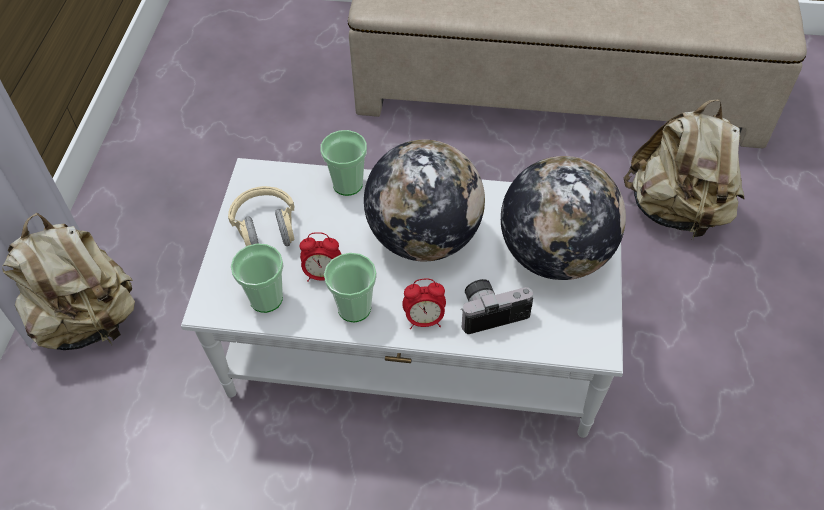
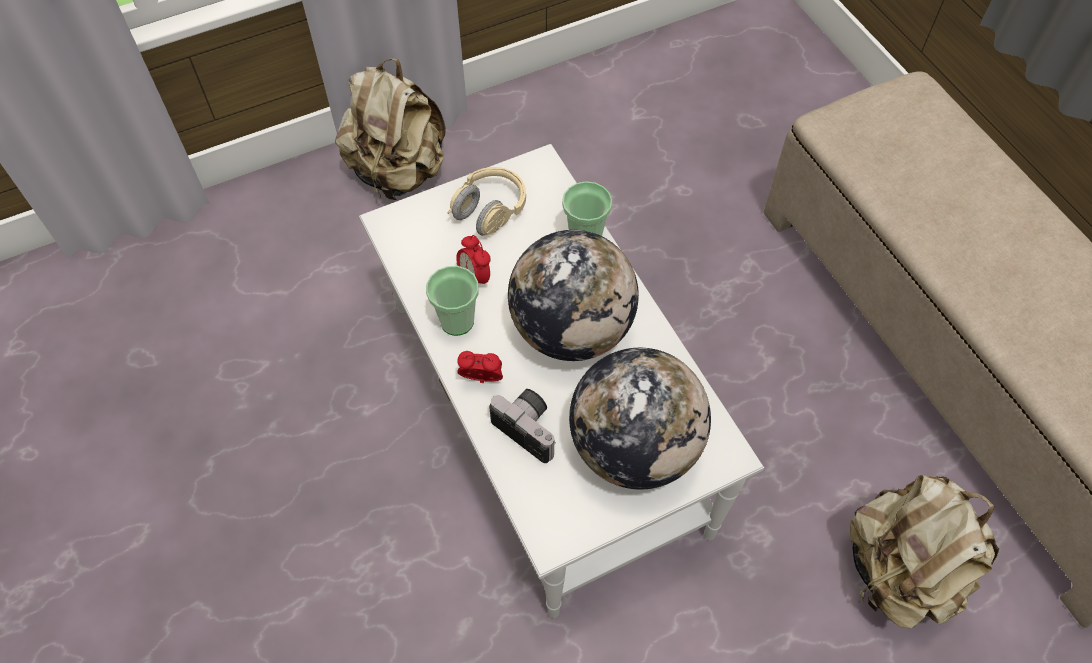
camera: 55 degrees right, 5 degrees up
cup [231,243,284,313] -> none
alarm clock [402,279,446,329] -> alarm clock turned 135 degrees clockwise [457,351,503,383]

